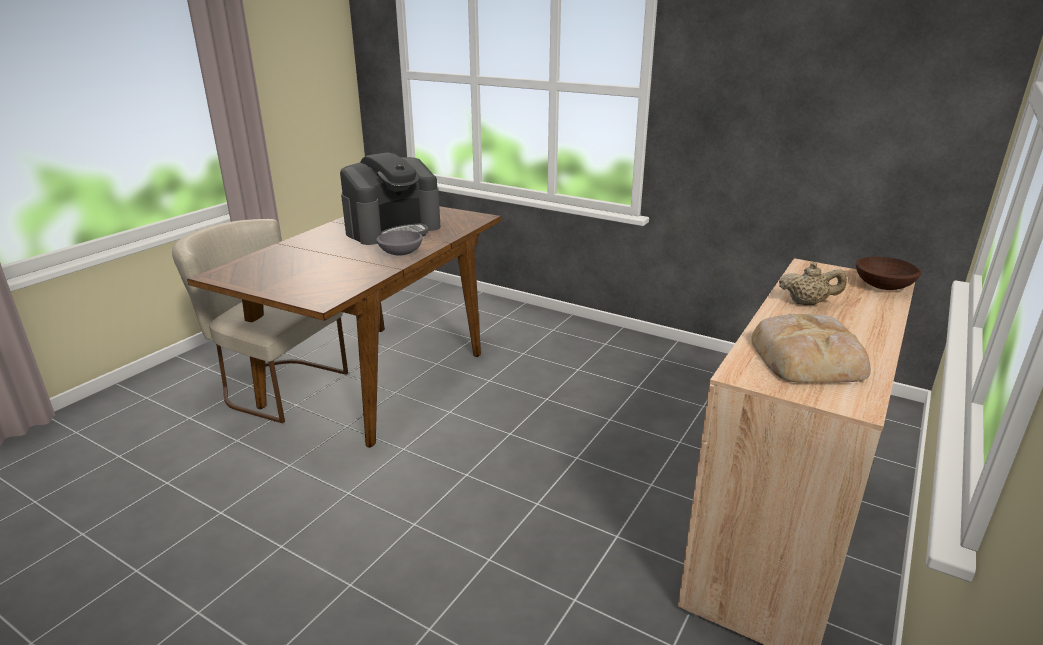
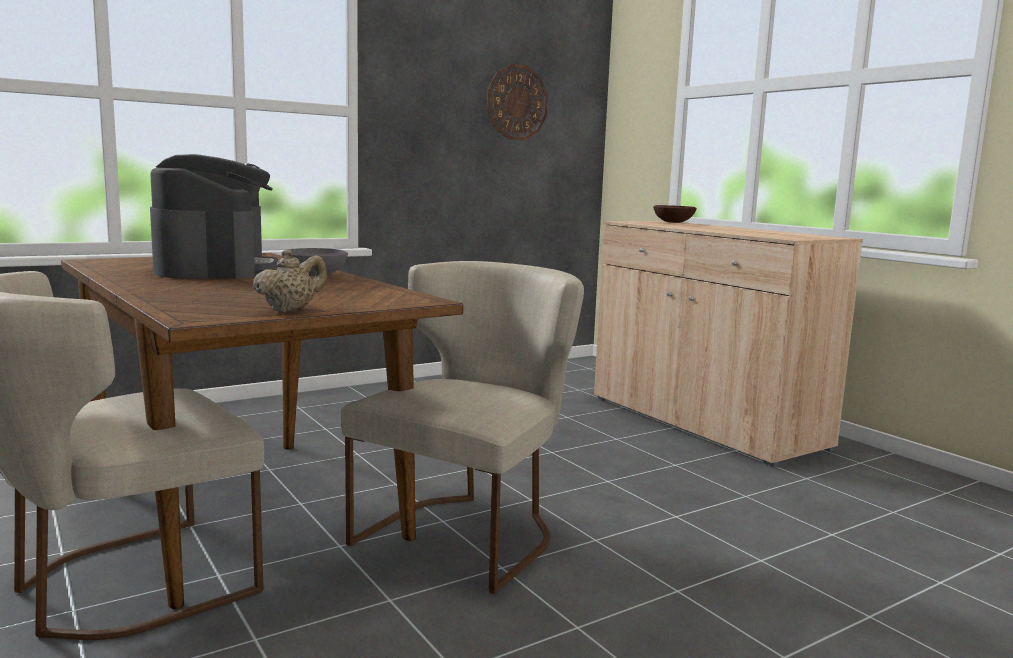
camera: 65 degrees left, 15 degrees down
bread [751,314,871,383] -> none
beige teapot [779,262,847,305] -> beige teapot moved to [253,249,327,313]
none -> beige chair [341,261,584,594]
none -> wall clock [487,64,548,140]

